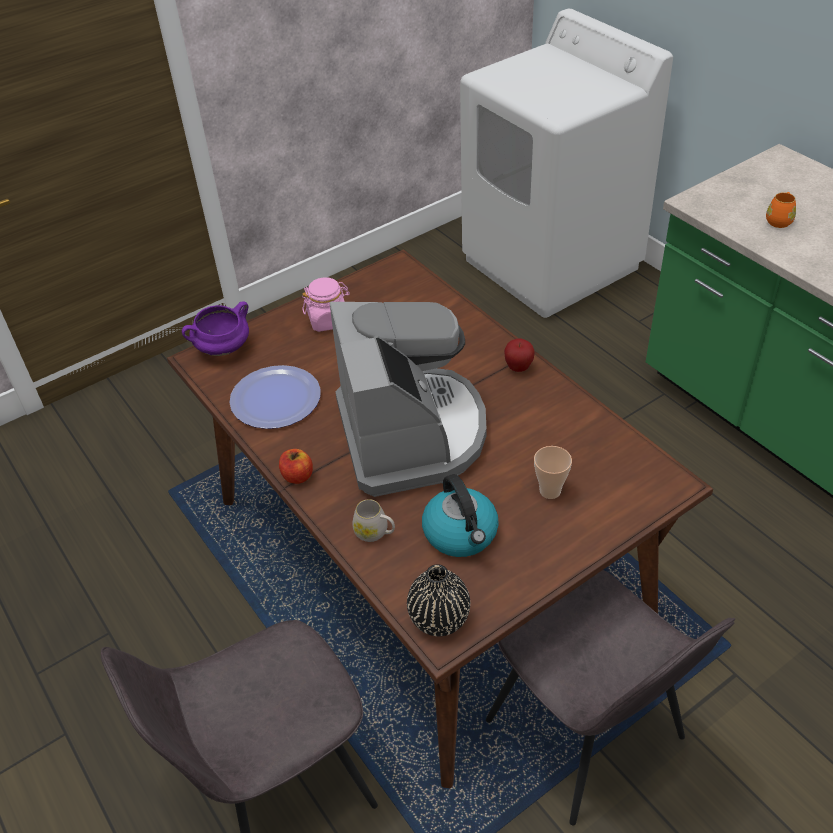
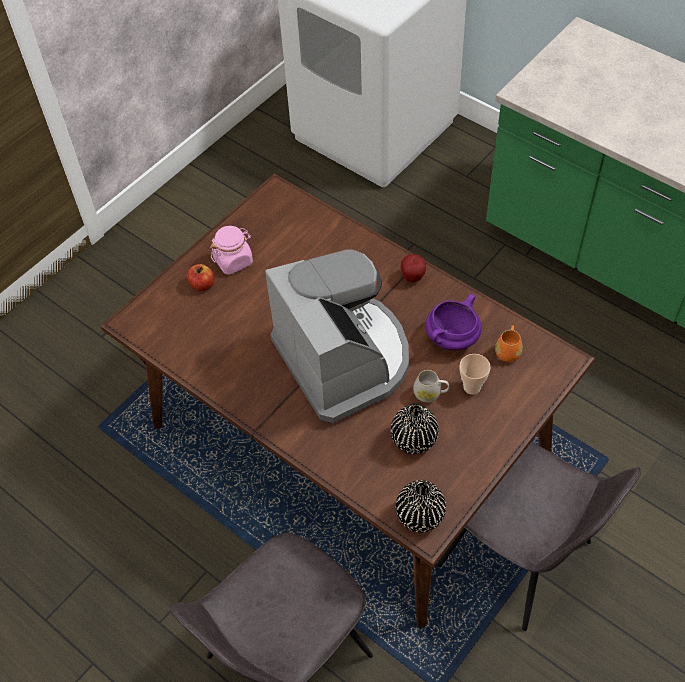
camera: 15 degrees left, 10 degrees up
purple cooking pot [182,301,249,356] -> purple cooking pot moved to [425,294,482,350]
plate [229,365,321,429] -> none
apple [279,449,313,484] -> apple moved to [187,264,214,291]
white mug [352,499,395,542] -> white mug moved to [413,370,449,402]
kettle [422,474,499,557] -> black vase [391,403,439,454]
orange mug [766,192,796,228] -> orange mug moved to [495,325,523,362]

